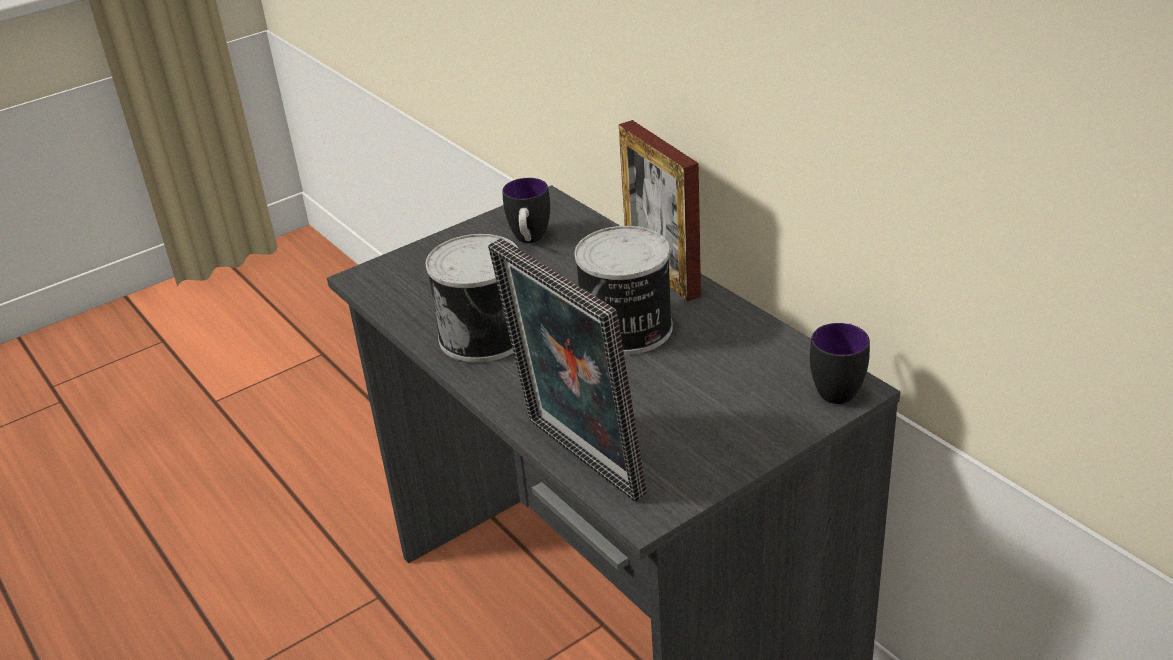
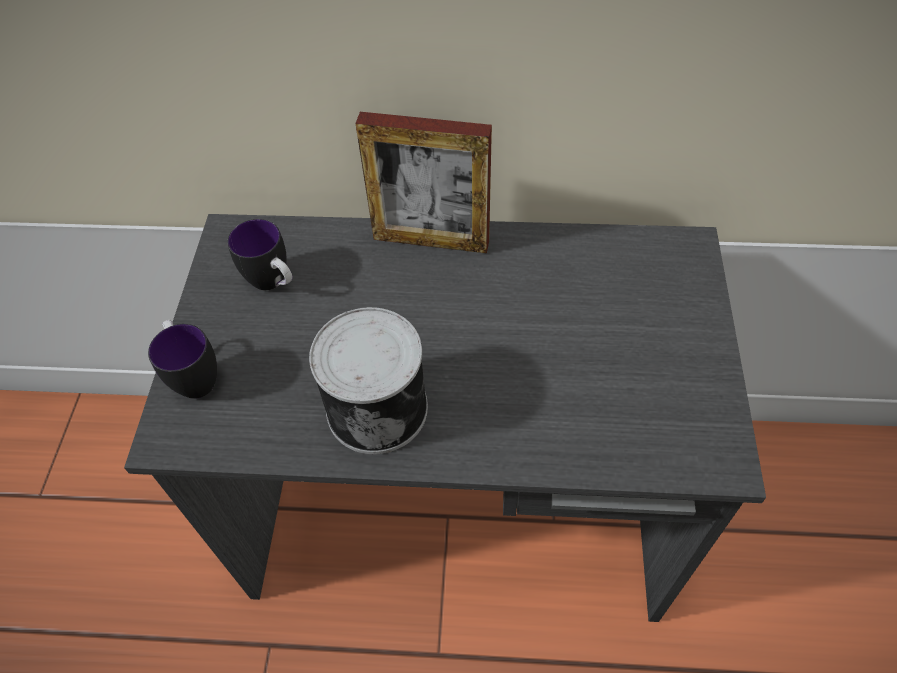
camera: 50 degrees left, 20 degrees up
picture frame [488,238,647,502] -> none
can [575,226,673,355] -> none
mug [810,322,870,404] -> mug moved to [148,320,217,399]

